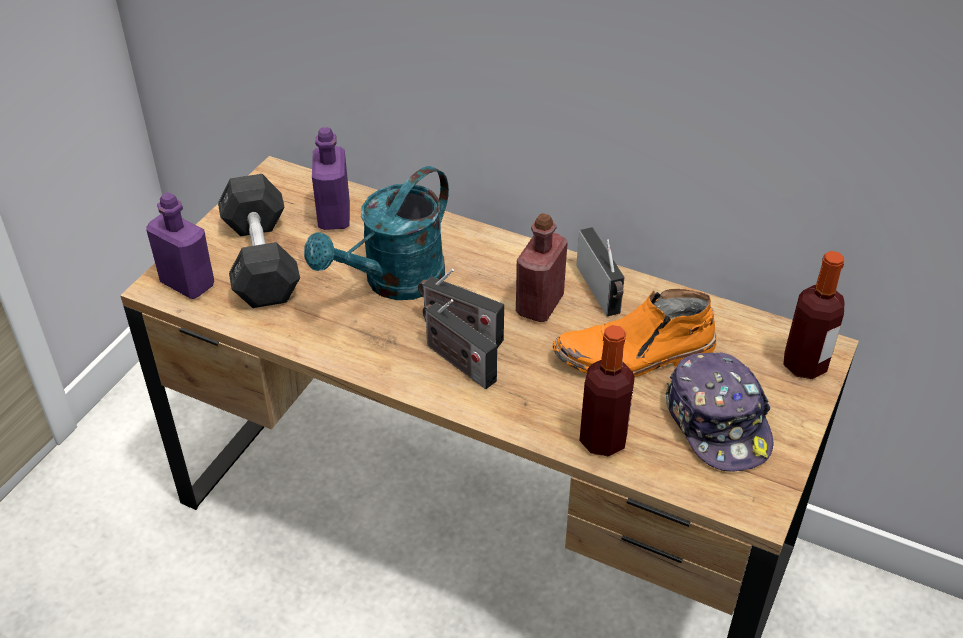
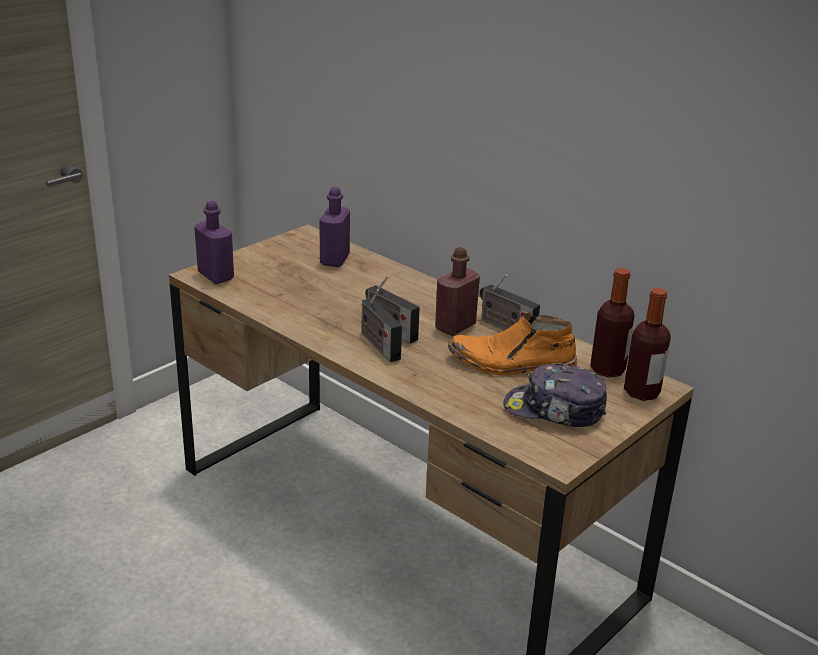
camera: 15 degrees right, 15 degrees down
grey dumbbell [218,174,300,308] -> none
turquoise watering can [304,166,449,300] -> none
radio [576,227,625,316] -> radio turned 135 degrees clockwise [480,275,540,330]
bottle [579,325,635,457] -> bottle moved to [590,268,635,378]
cap [666,352,773,472] -> cap turned 105 degrees clockwise [503,363,607,427]

